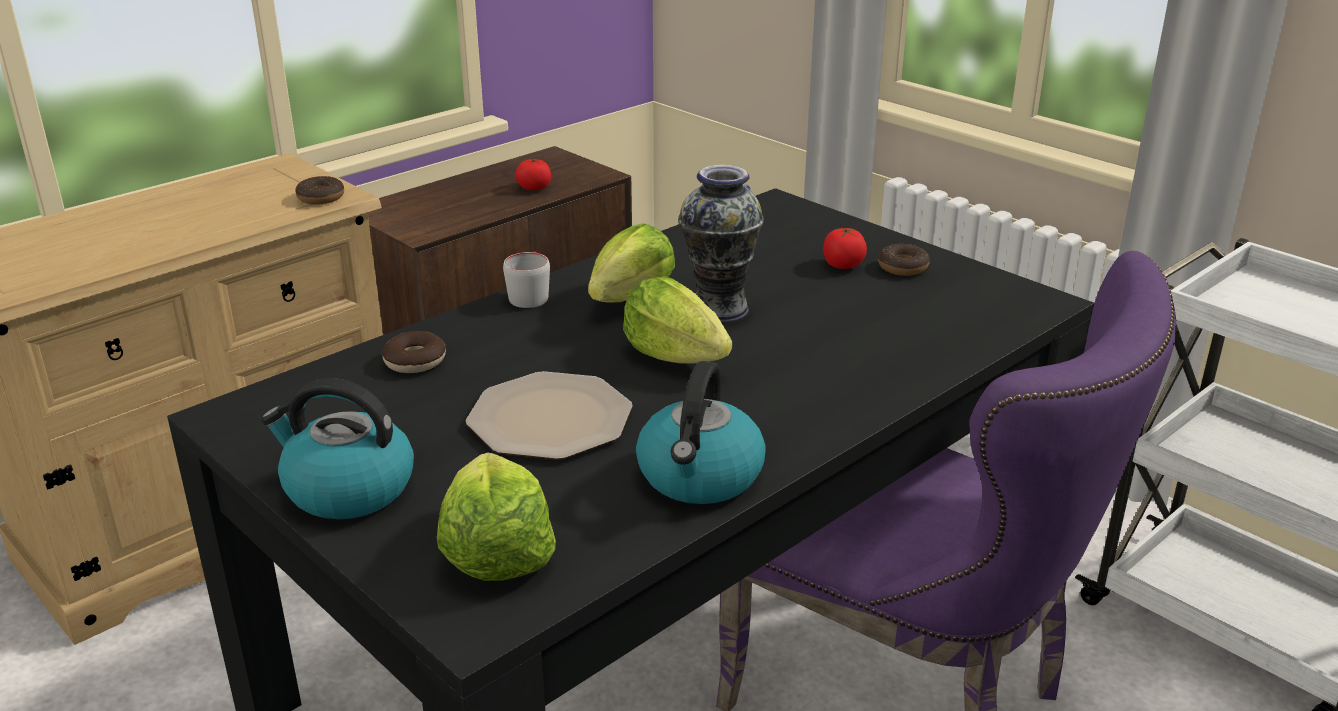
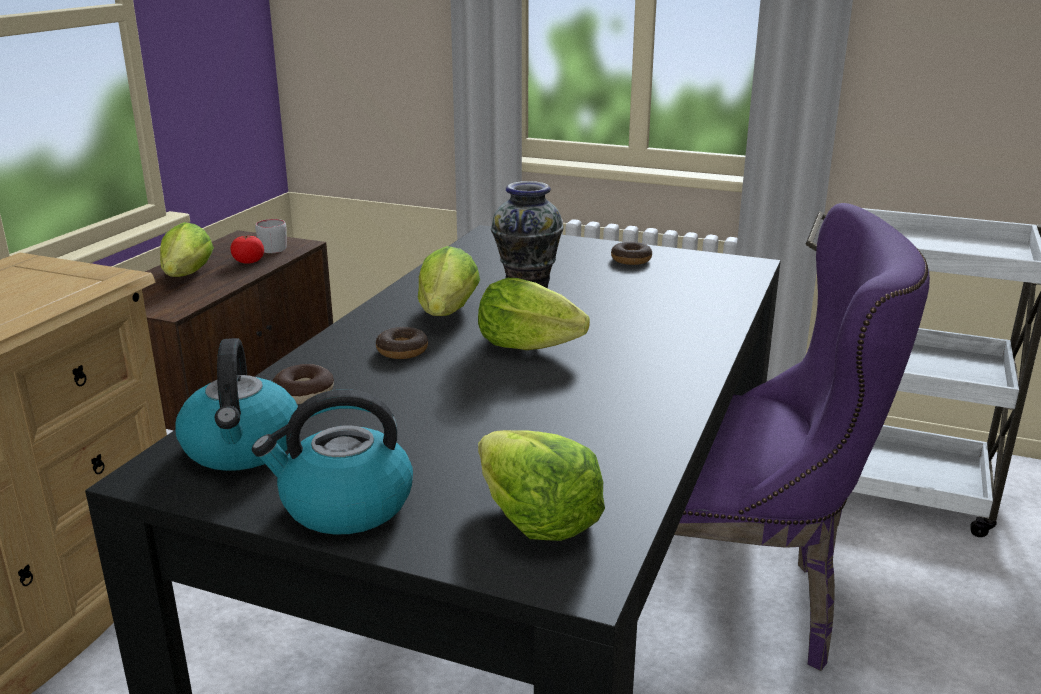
camera: 25 degrees left, 5 degrees down
donut [295,176,344,205] -> donut moved to [376,326,428,359]
plate [466,371,633,460] -> none
grey mug [503,252,550,308] -> grey mug moved to [255,219,286,253]
kettle [636,361,766,504] -> kettle moved to [176,338,298,471]
tomato [823,228,867,269] -> none
none -> lettuce [160,222,214,277]

